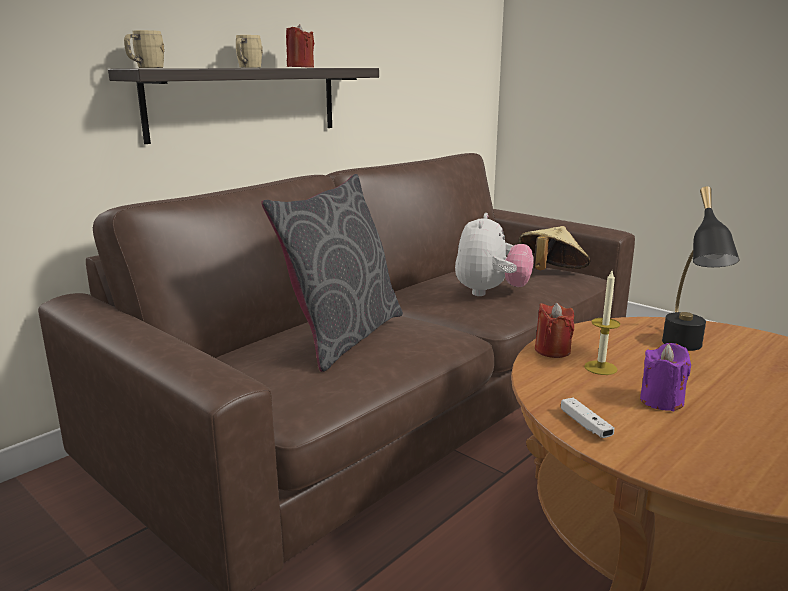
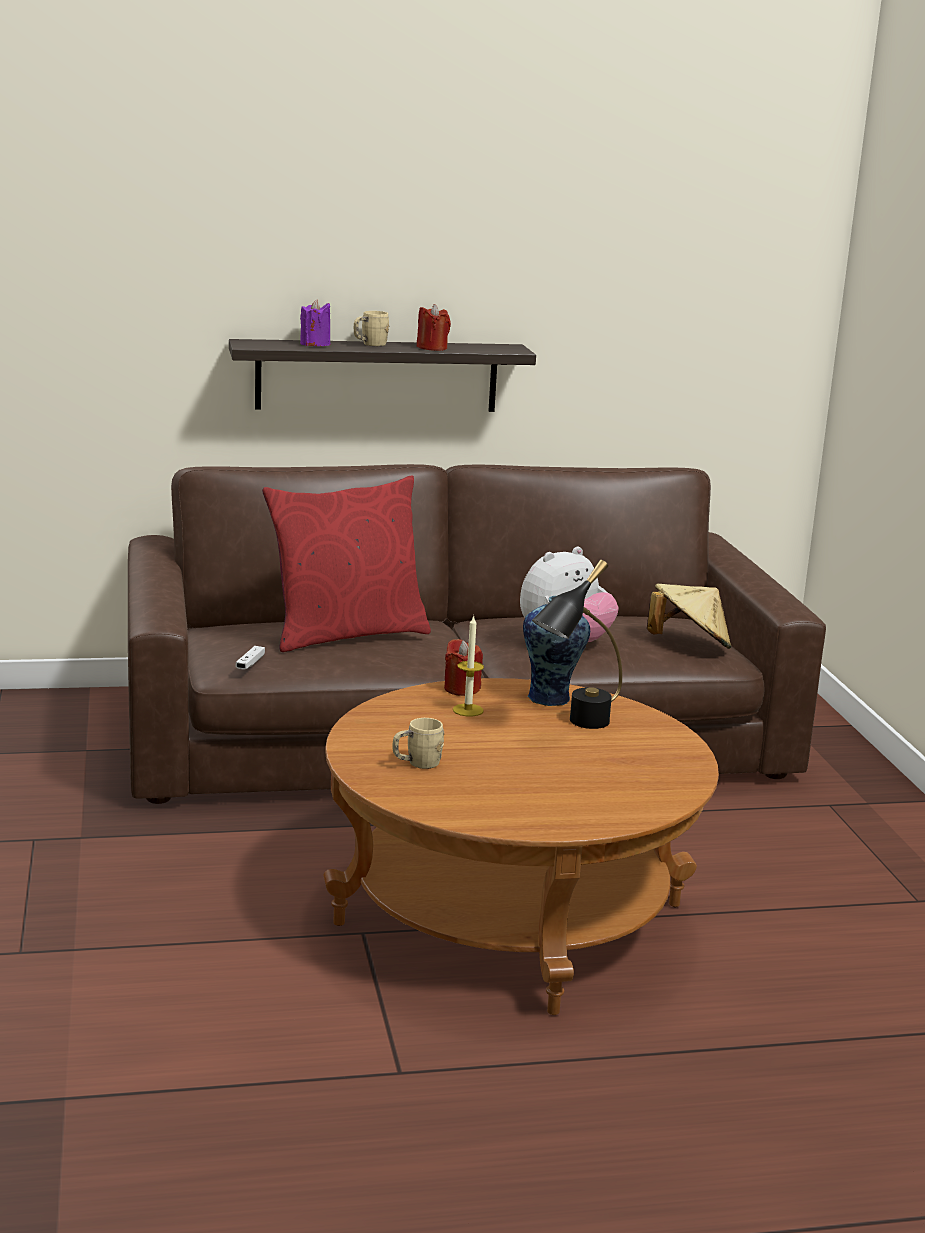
camera: 35 degrees right, 0 degrees up
beige mug [124,30,165,68] -> beige mug moved to [393,718,444,769]
grey pillow [261,174,403,372] -> red pillow [262,475,431,652]
white game controller [561,398,614,438] -> white game controller moved to [235,646,265,670]
purple candle [640,343,691,411] -> purple candle moved to [300,300,330,346]
none -> vase [523,596,590,706]

